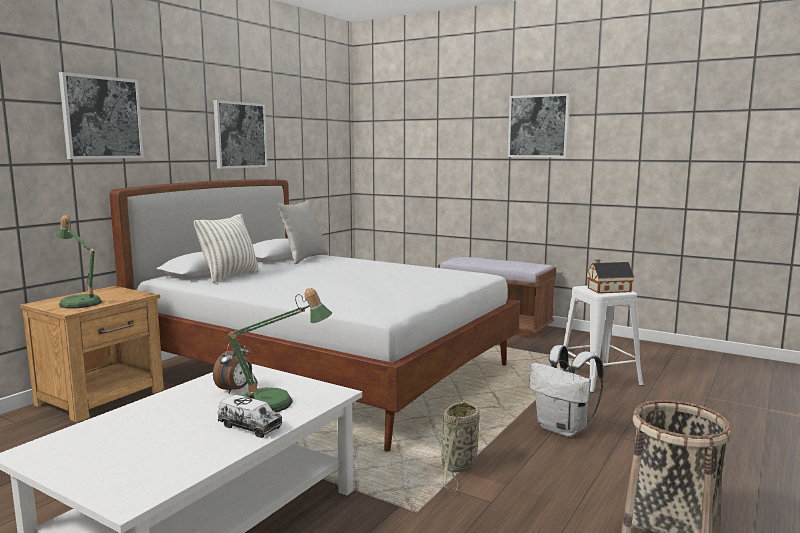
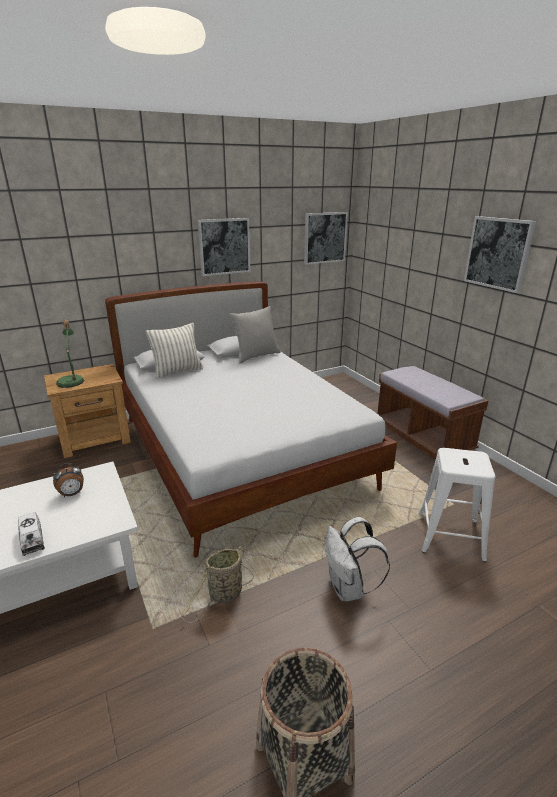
camera: 30 degrees right, 15 degrees up
picture [59,72,144,159] -> picture moved to [304,212,348,265]
table lamp [224,288,332,413] -> none
toy house [586,259,634,293] -> none

